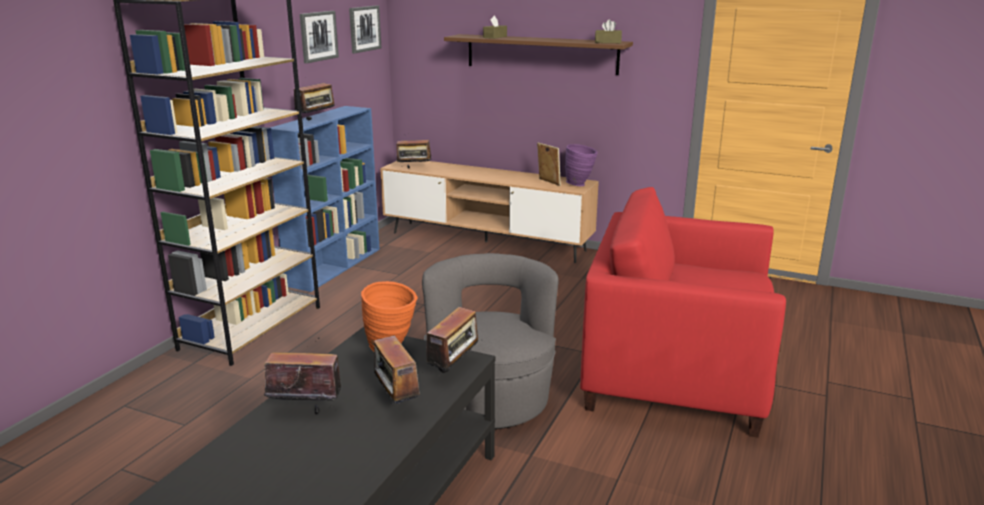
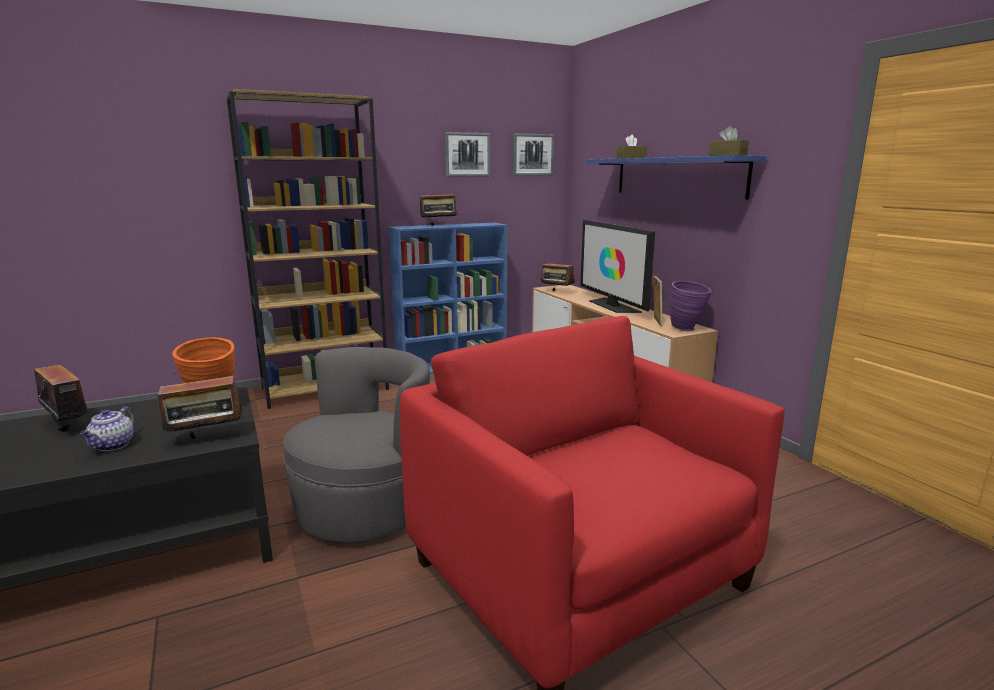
camera: 40 degrees right, 5 degrees down
radio [366,335,420,405] -> teapot [80,407,135,451]
brown shelf [444,34,633,75] -> blue shelf [586,155,767,199]
none -> television [580,220,655,313]

